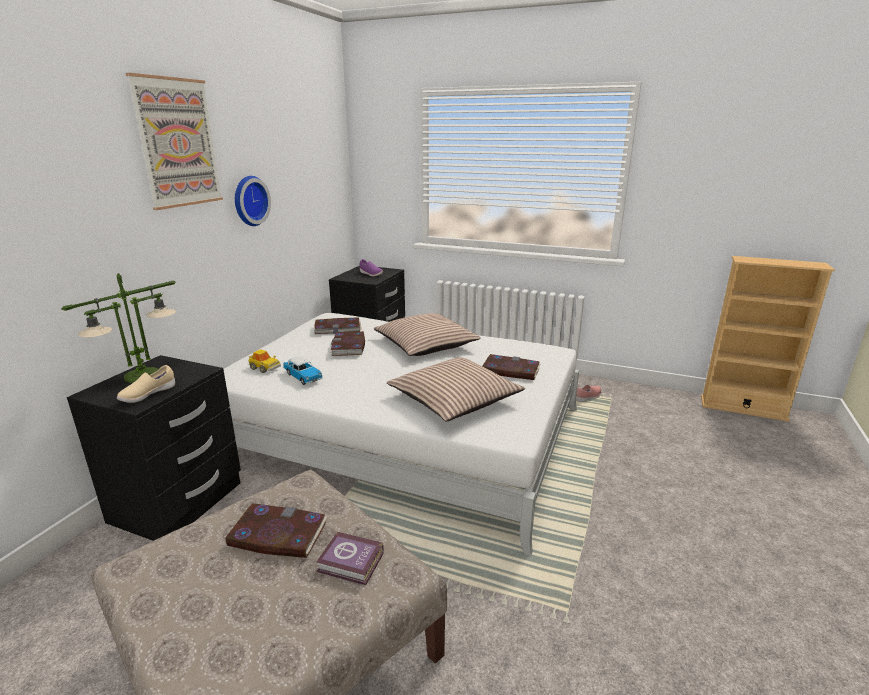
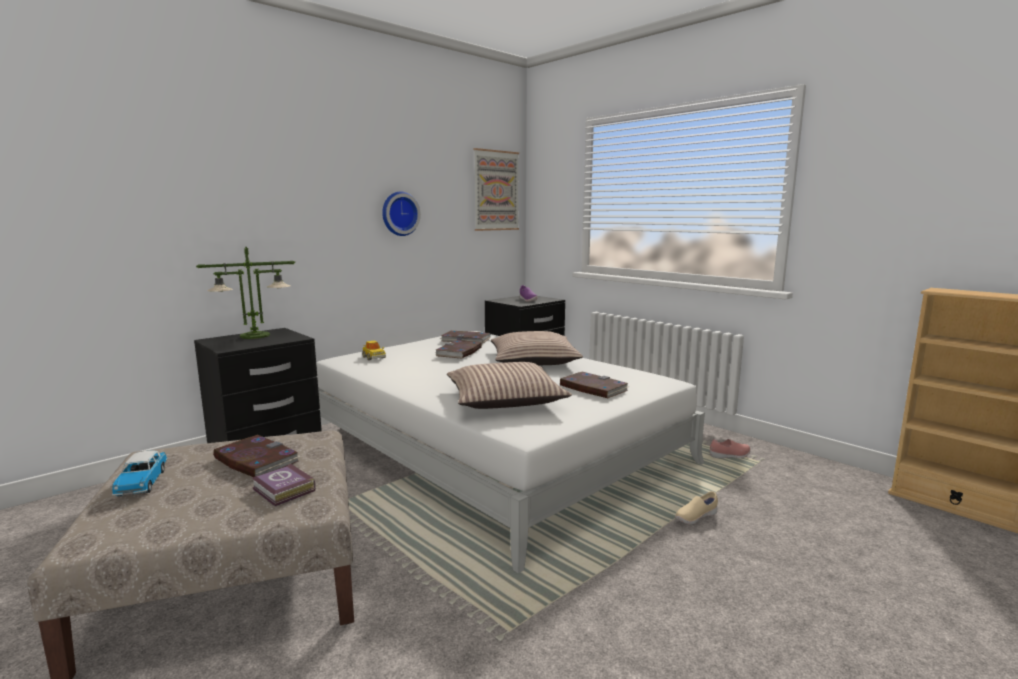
camera: 25 degrees right, 10 degrees down
beige shoe [117,365,175,403] -> beige shoe moved to [675,491,718,525]
picture [126,73,223,210] -> picture moved to [474,148,519,231]
toy car [283,357,323,385] -> toy car moved to [112,450,167,497]

